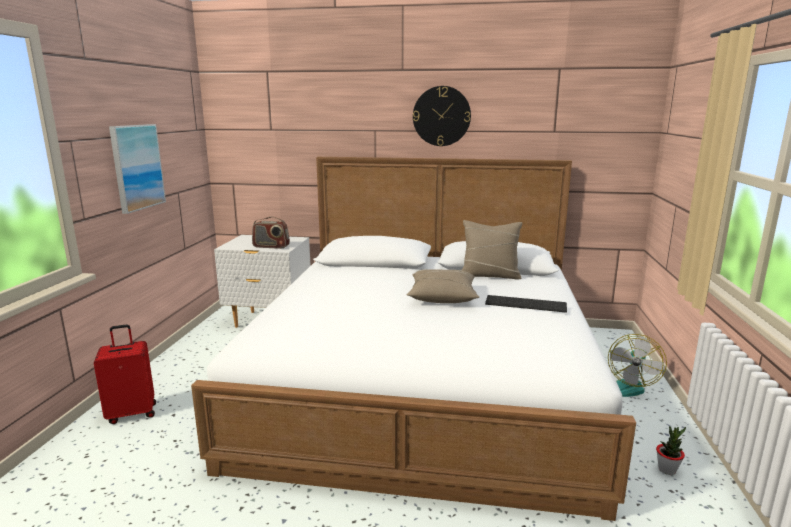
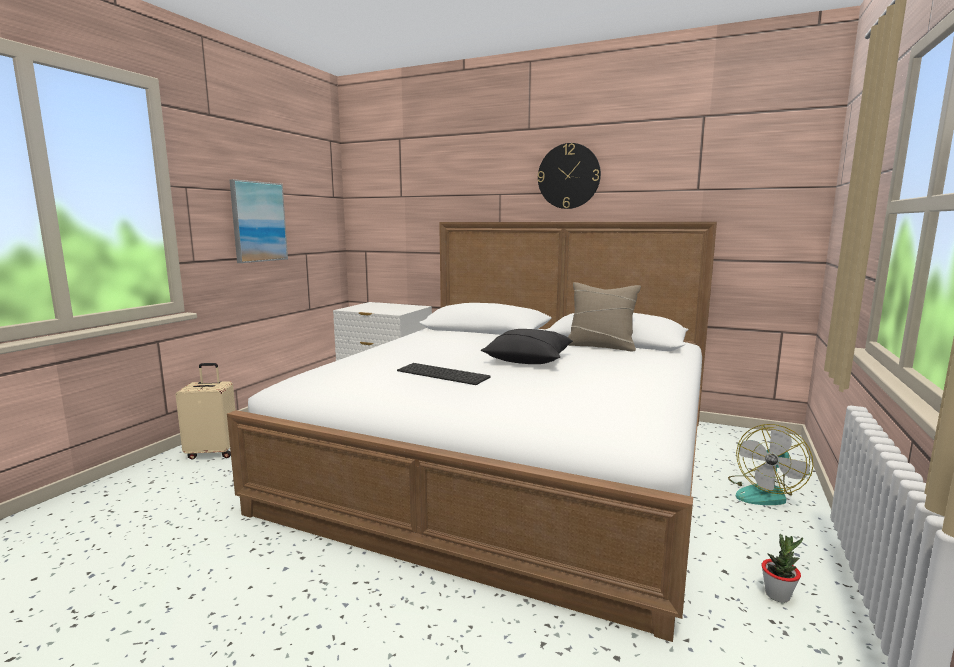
camera: 15 degrees right, 5 degrees down
red suitcase [94,324,156,424] -> beige suitcase [176,363,236,459]
radio [252,217,290,249] -> none
beige pillow [407,269,479,303] -> black pillow [481,329,573,364]
keyboard [485,295,567,313] -> keyboard moved to [397,363,491,385]

